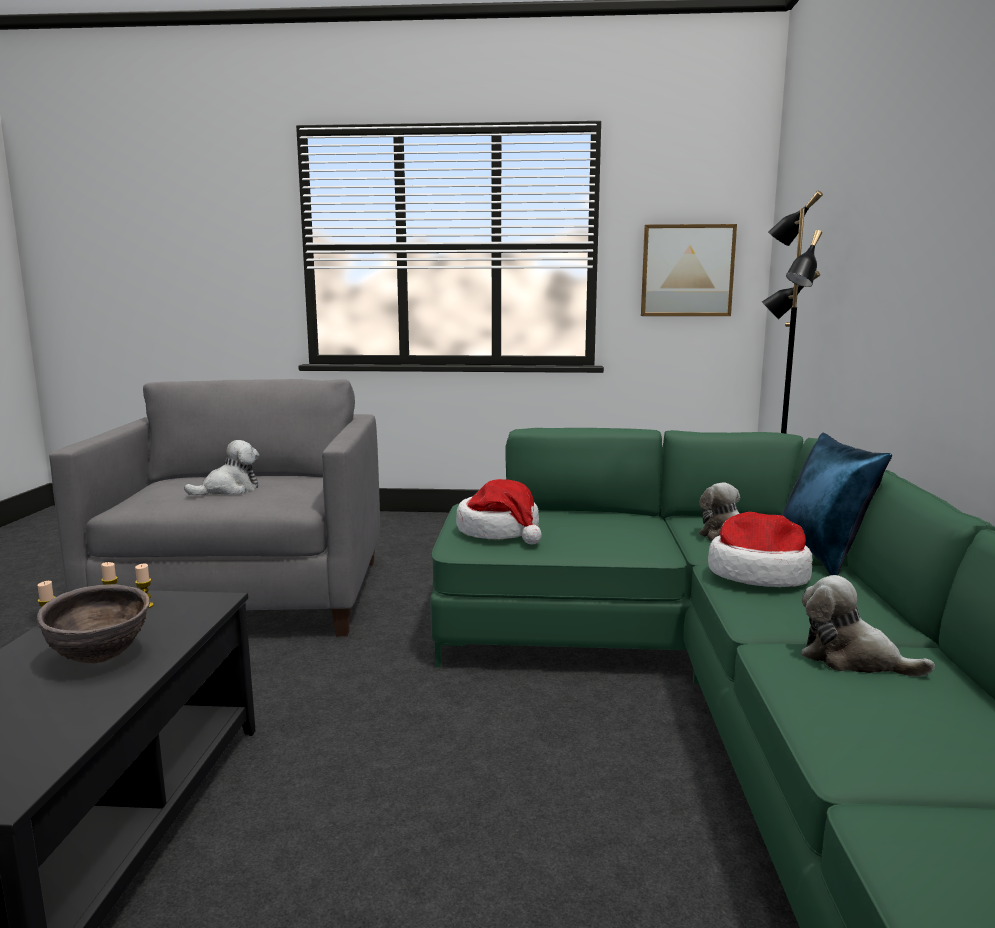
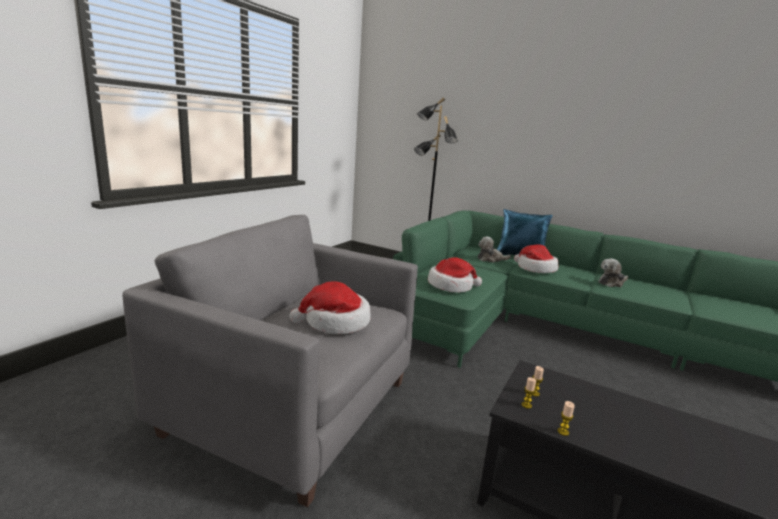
camera: 65 degrees left, 5 degrees up
brown bowl [37,584,150,664] -> none
plush toy [184,440,259,495] -> hat [290,281,371,334]
picture [641,224,737,316] -> none

